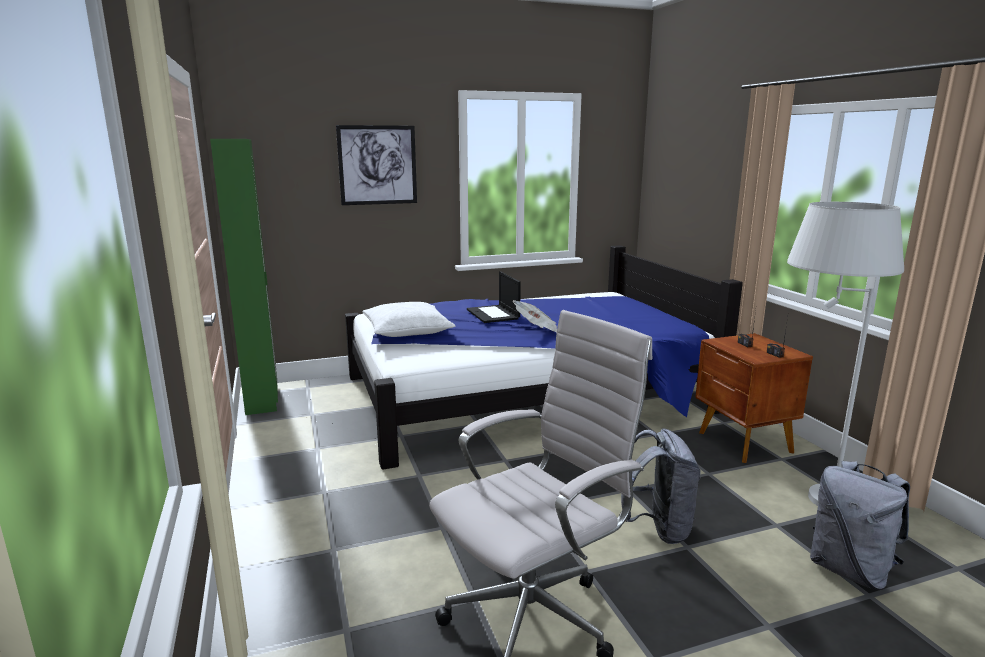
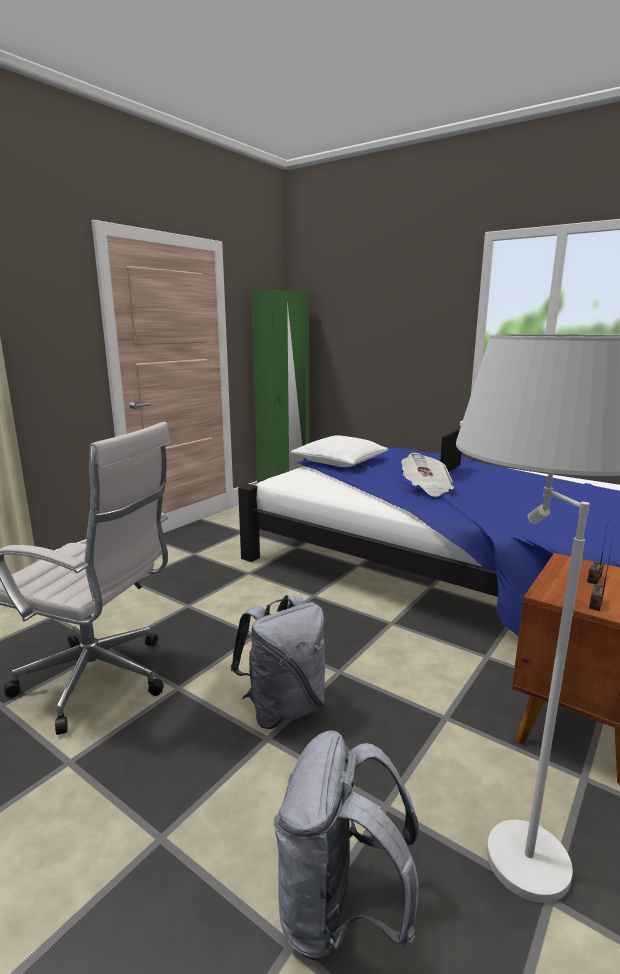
camera: 55 degrees right, 0 degrees up
picture [336,125,417,205] -> none

